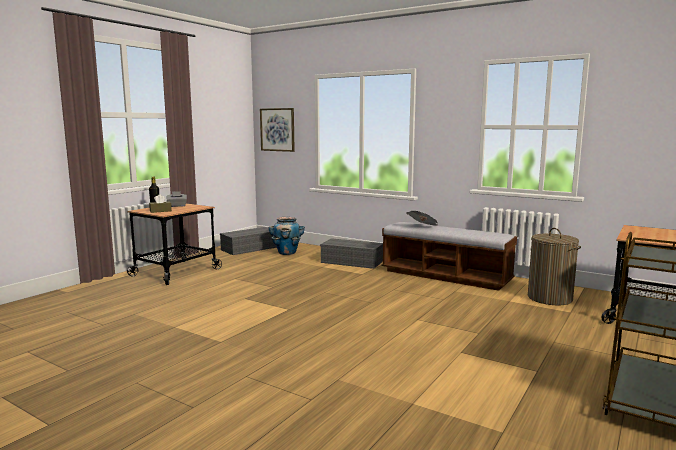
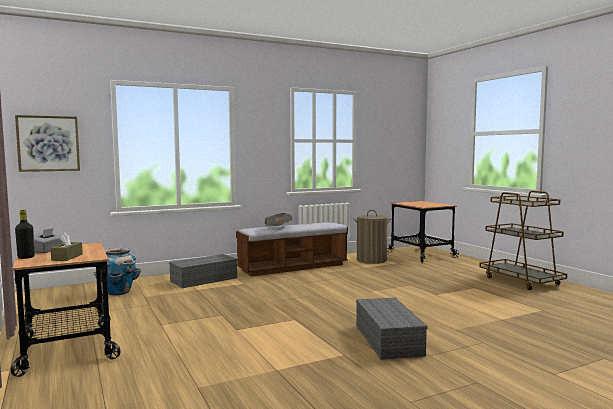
camera: 60 degrees left, 5 degrees down
grey storage box [220,227,277,255] -> grey storage box moved to [356,297,428,360]

